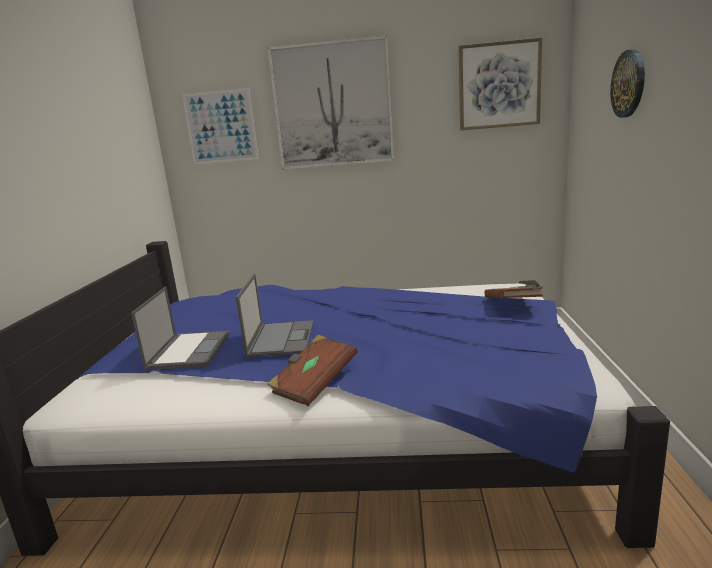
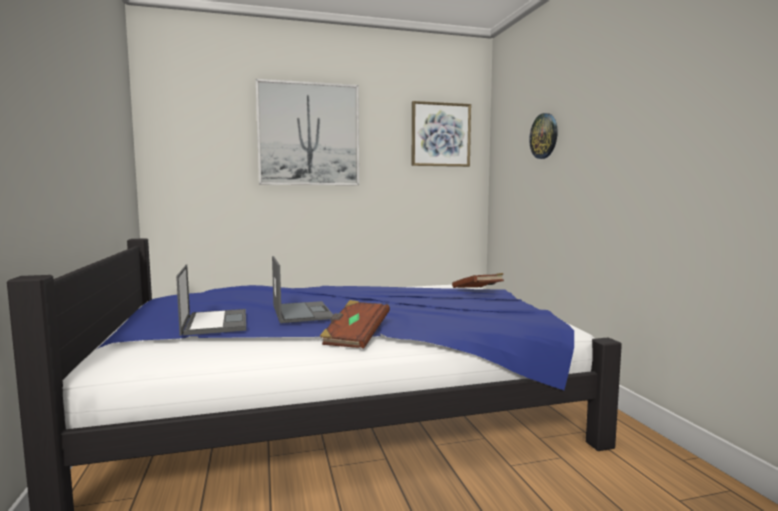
camera: 20 degrees left, 10 degrees down
picture [182,88,259,164] -> none

